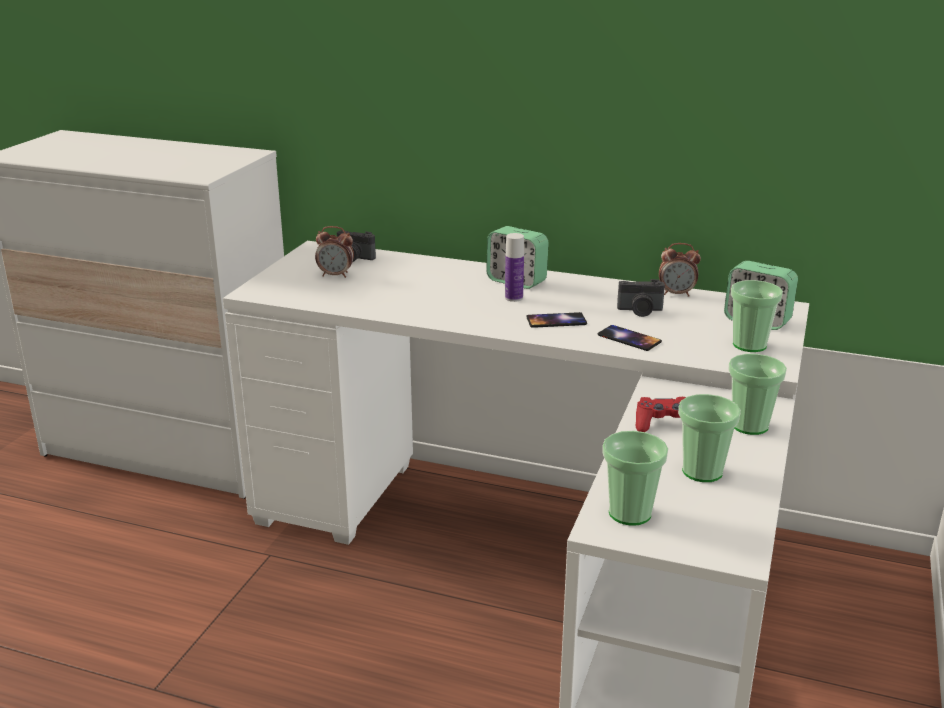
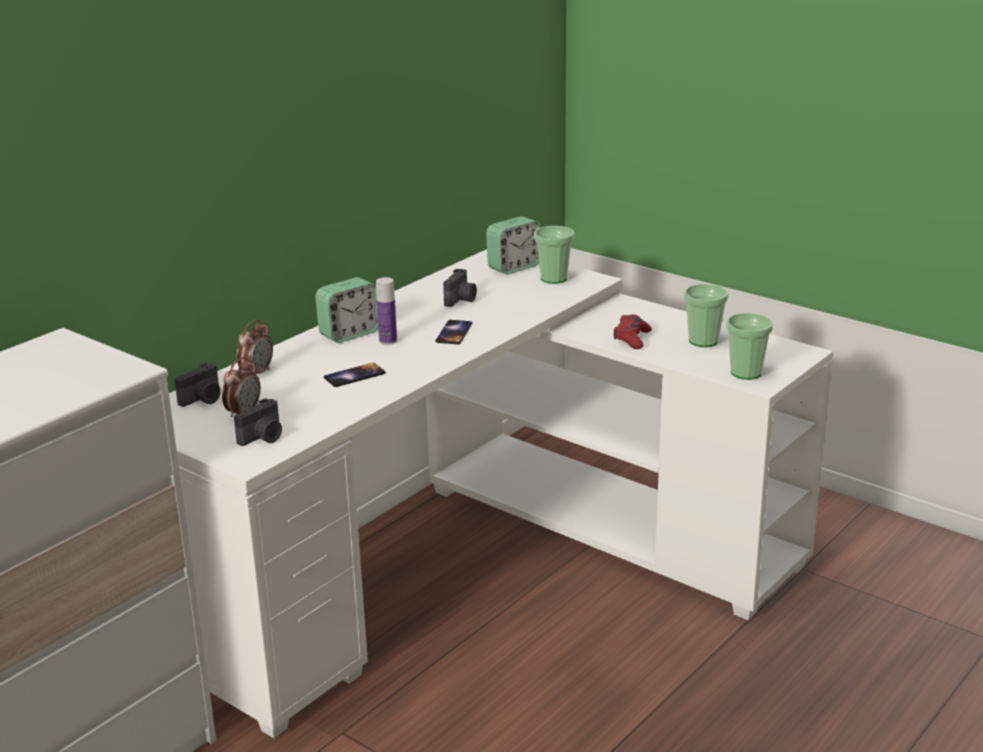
camera: 70 degrees left, 0 degrees up
phone [598,325,662,351] -> phone moved to [324,363,386,387]
alarm clock [659,243,701,297] -> alarm clock moved to [237,319,273,375]
cup [728,354,787,435] -> none
none -> camera [234,398,282,446]

